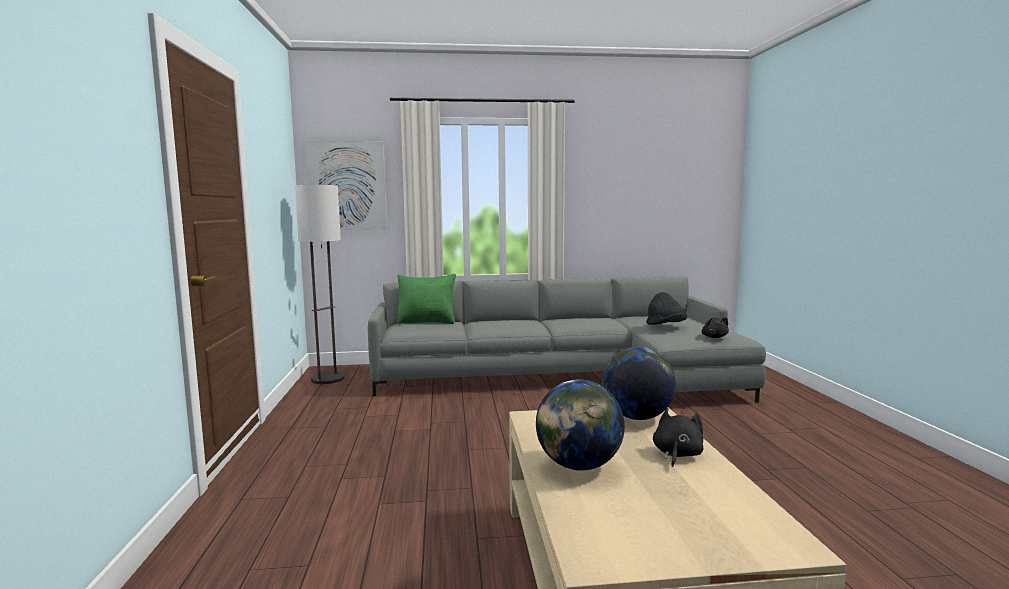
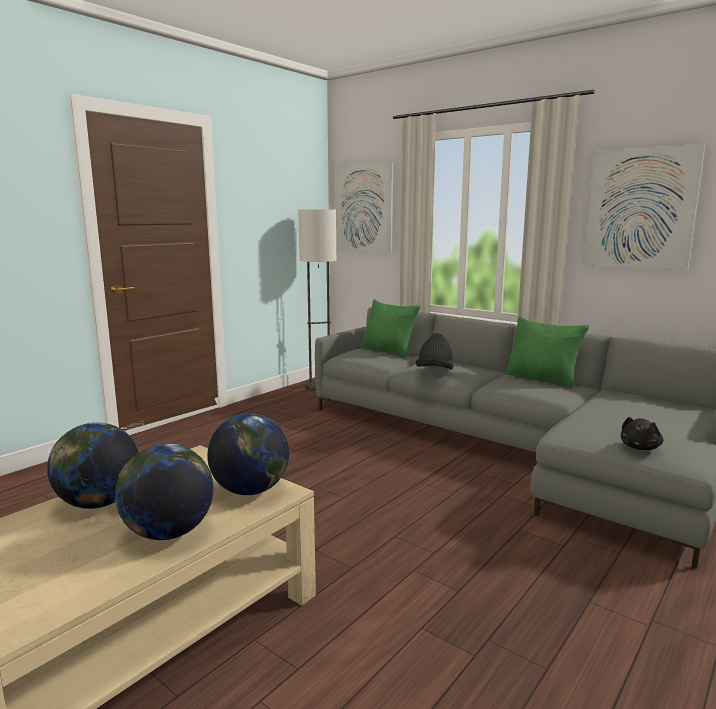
camera: 45 degrees right, 5 degrees up
black hat [646,292,687,325] -> black hat moved to [416,333,454,370]
black plush toy [653,408,703,467] -> globe [115,444,214,540]
none -> green pillow [506,317,589,388]
none -> picture [583,144,705,270]

